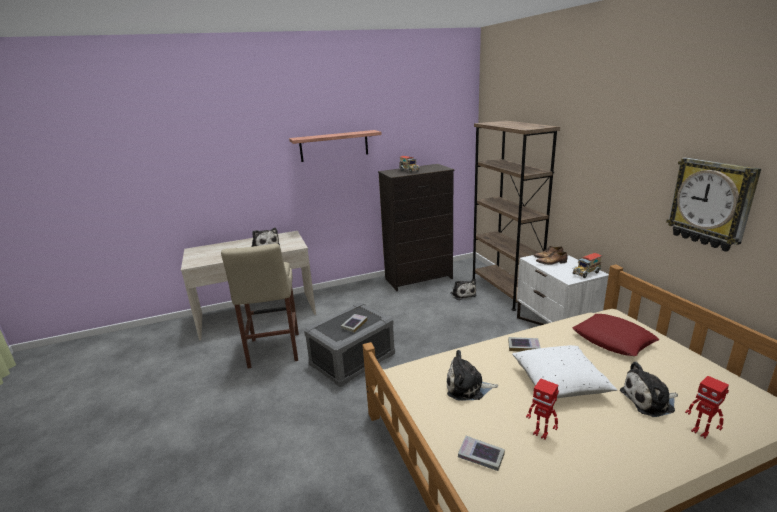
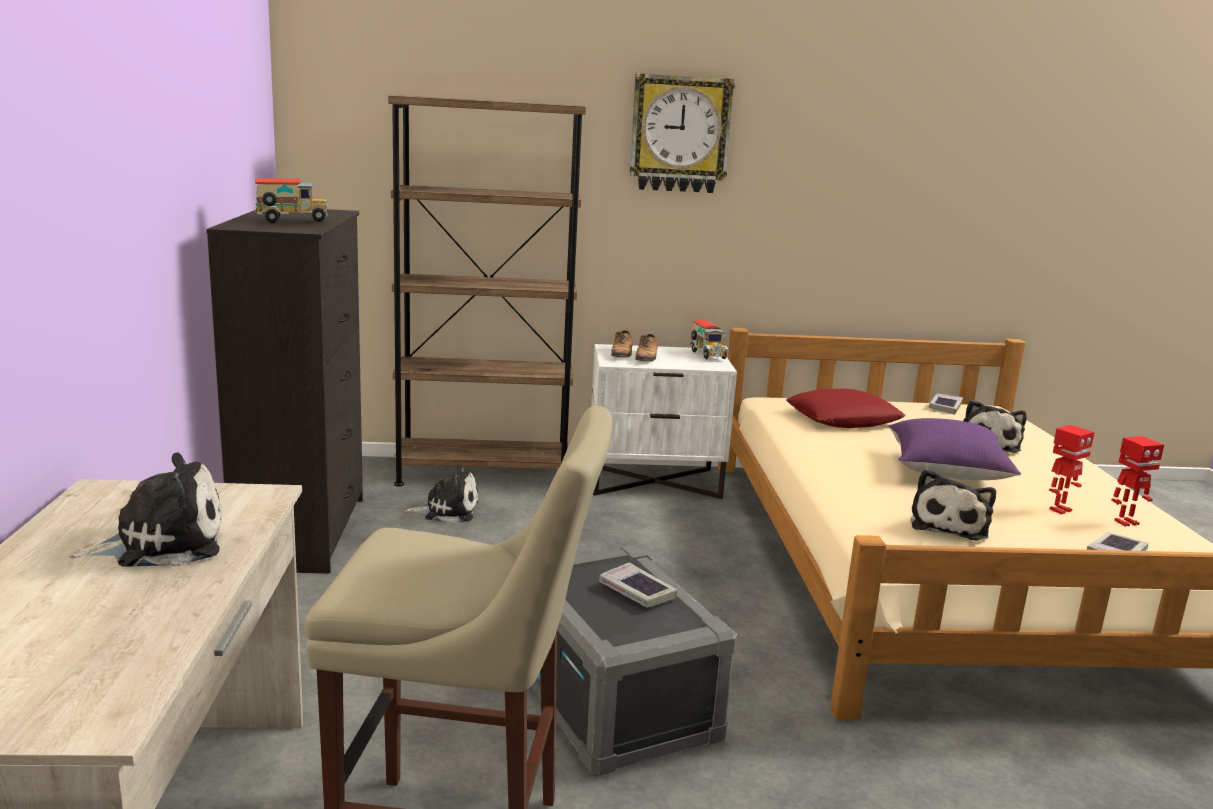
camera: 75 degrees left, 5 degrees down
shelf [289,130,382,162] -> none
book [508,337,541,352] -> book moved to [929,393,963,415]
white pillow [512,345,617,398] -> purple pillow [888,418,1021,480]
wall clock [666,157,761,252] -> wall clock moved to [629,73,735,193]
toy robot [685,376,729,438] -> toy robot moved to [1111,436,1164,526]

